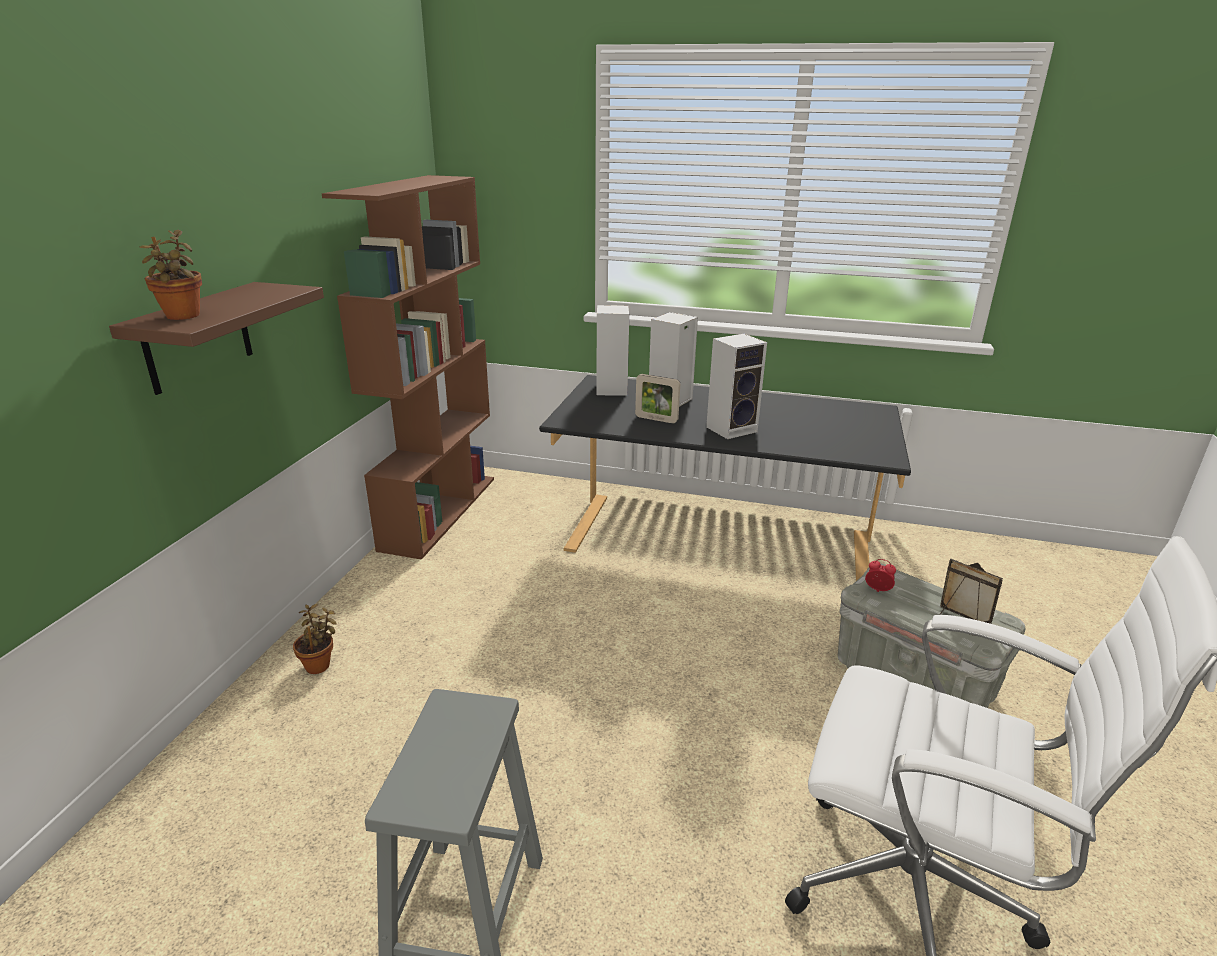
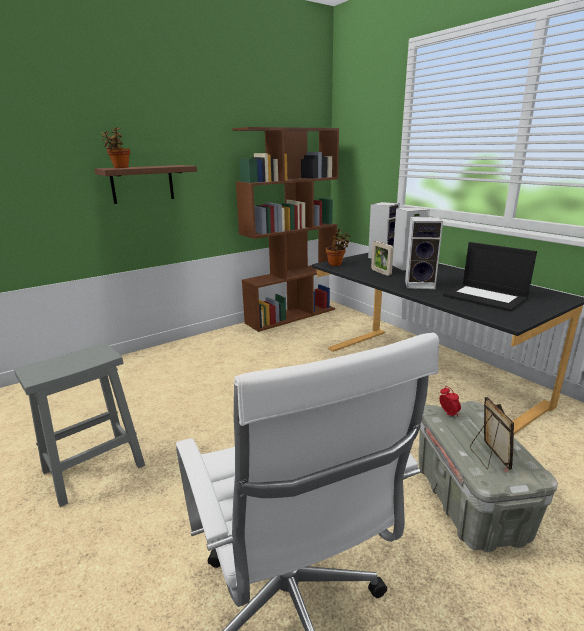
camera: 40 degrees right, 5 degrees down
potted plant [293,604,336,674] -> potted plant moved to [326,229,350,266]
none -> laptop [443,242,537,312]

